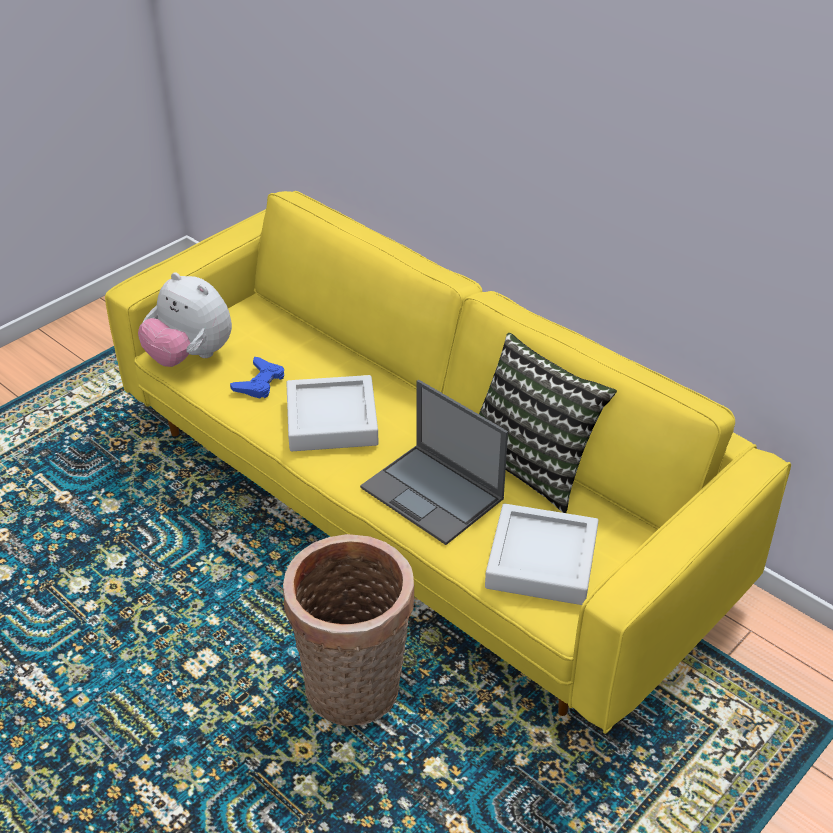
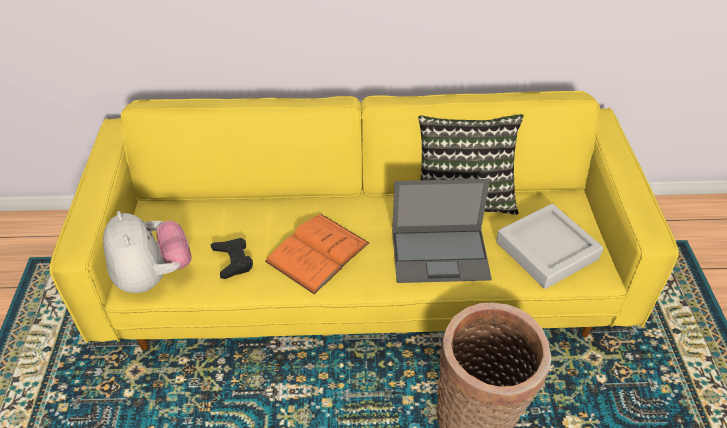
camera: 45 degrees left, 5 degrees up
plush toy [138,272,232,367] -> plush toy turned 105 degrees counterclockwise [103,211,192,293]
blue game controller [230,357,284,398] -> black game controller [210,238,253,279]
grey tray [286,375,379,451] -> orange book [265,214,369,294]

